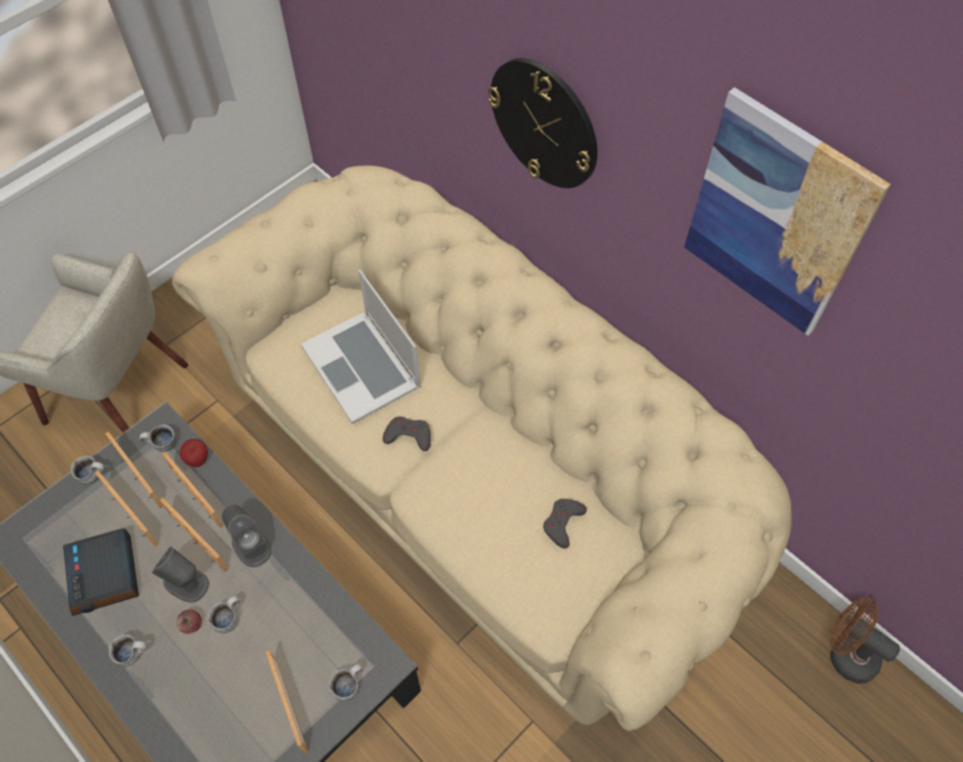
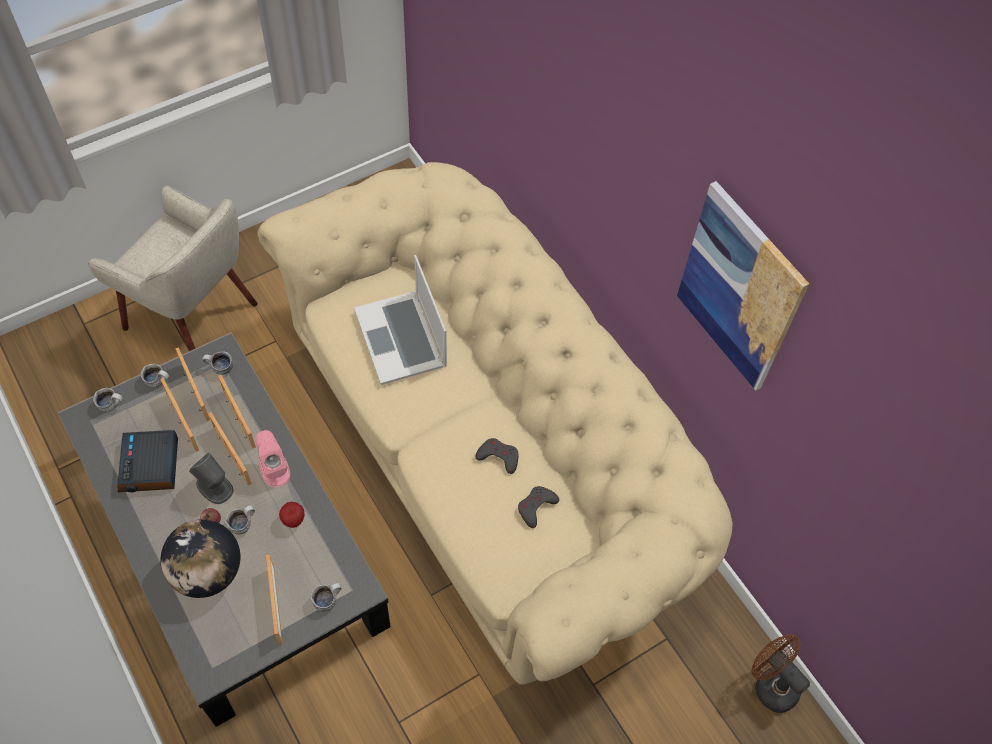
camera: 10 degrees right, 0 degrees up
mug [108,635,147,667] -> mug moved to [93,388,123,413]
apple [180,439,208,467] -> apple moved to [279,502,305,528]
grey speaker [222,505,271,568] -> pink speaker [255,430,290,487]
grey game controller [383,416,431,451] -> grey game controller moved to [476,438,518,474]
wall clock [488,58,598,188] -> none
none -> globe [160,519,241,598]

